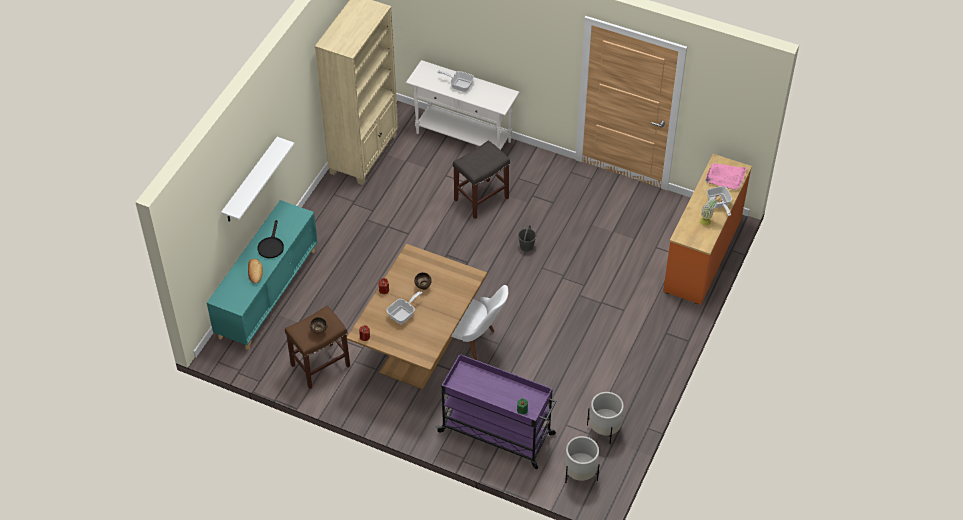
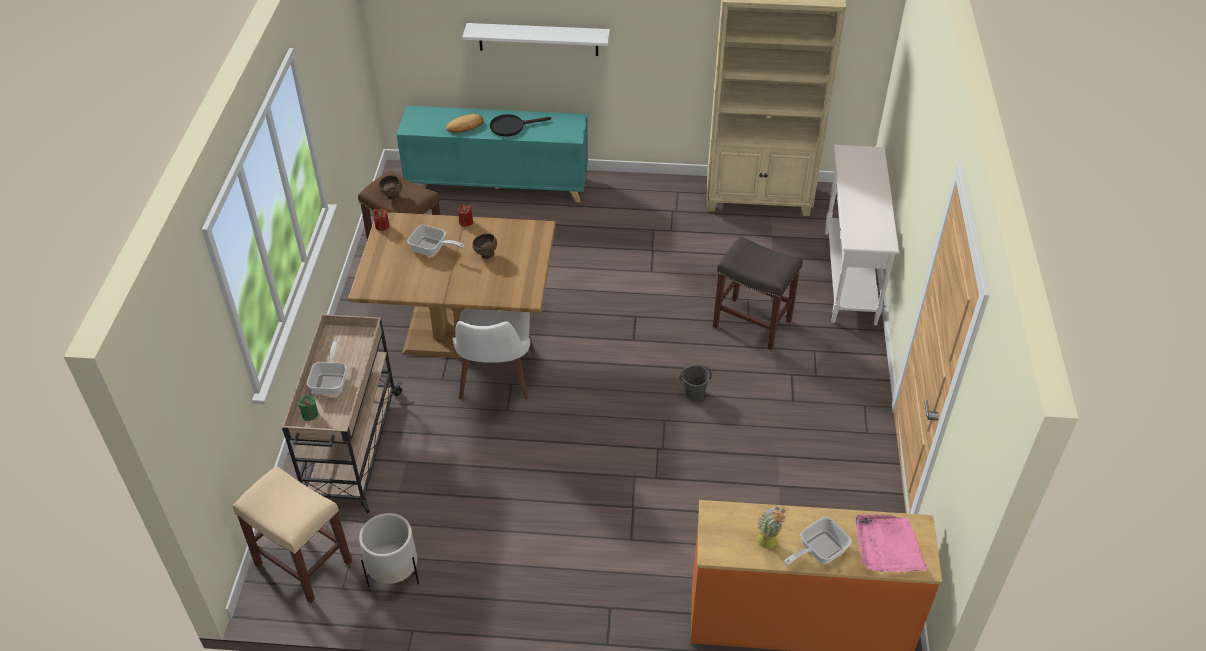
camera: 70 degrees right, 5 degrees down
purple cart [436,354,556,469] -> beige cart [282,314,403,513]
frying pan [438,70,474,92] -> frying pan moved to [307,340,347,395]
white planter [565,436,600,483] -> beige stool [233,466,352,603]

